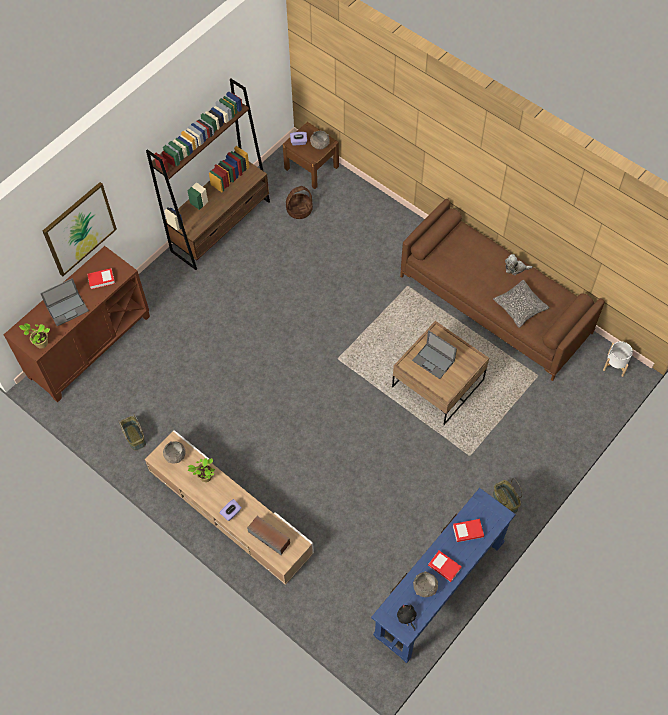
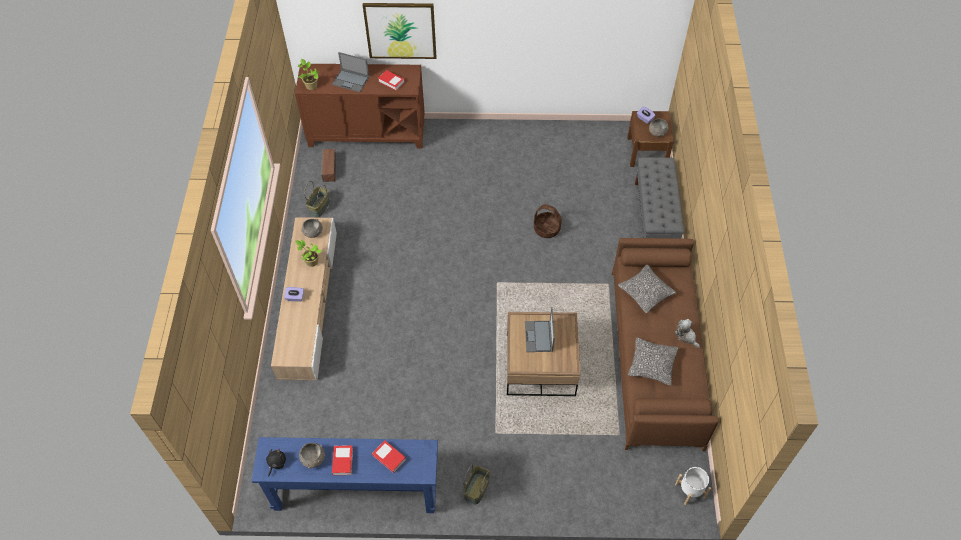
camera: 50 degrees right, 5 degrees down
brown bookcase [146,79,270,270] -> none
speaker [247,516,290,555] -> speaker moved to [321,149,336,182]
basket [286,186,313,219] -> basket moved to [534,204,562,238]
none -> pillow [618,265,676,313]
none -> grey bench [635,157,684,239]

